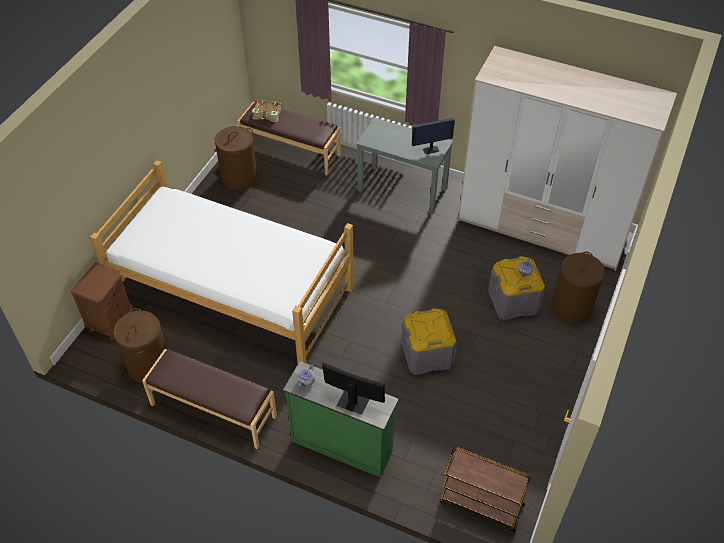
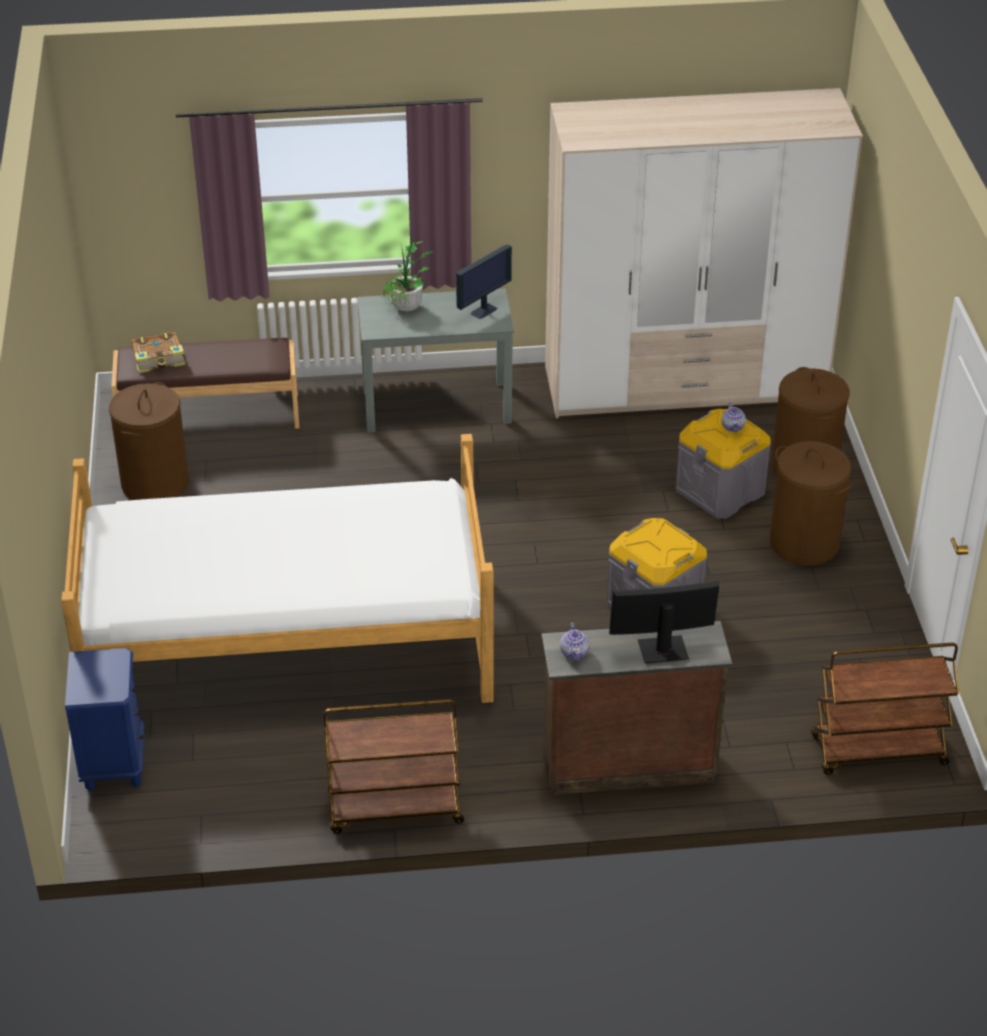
camera: 30 degrees left, 10 degrees down
brown nightstand [70,262,133,340] -> blue nightstand [65,648,144,791]
brown laundry basket [113,308,167,383] -> brown laundry basket moved to [769,441,852,566]
brown bench [142,349,277,449] -> brown cart [323,699,464,834]
green dresser [283,361,399,477] -> brown dresser [542,621,732,795]
none -> potted plant [381,232,433,312]

